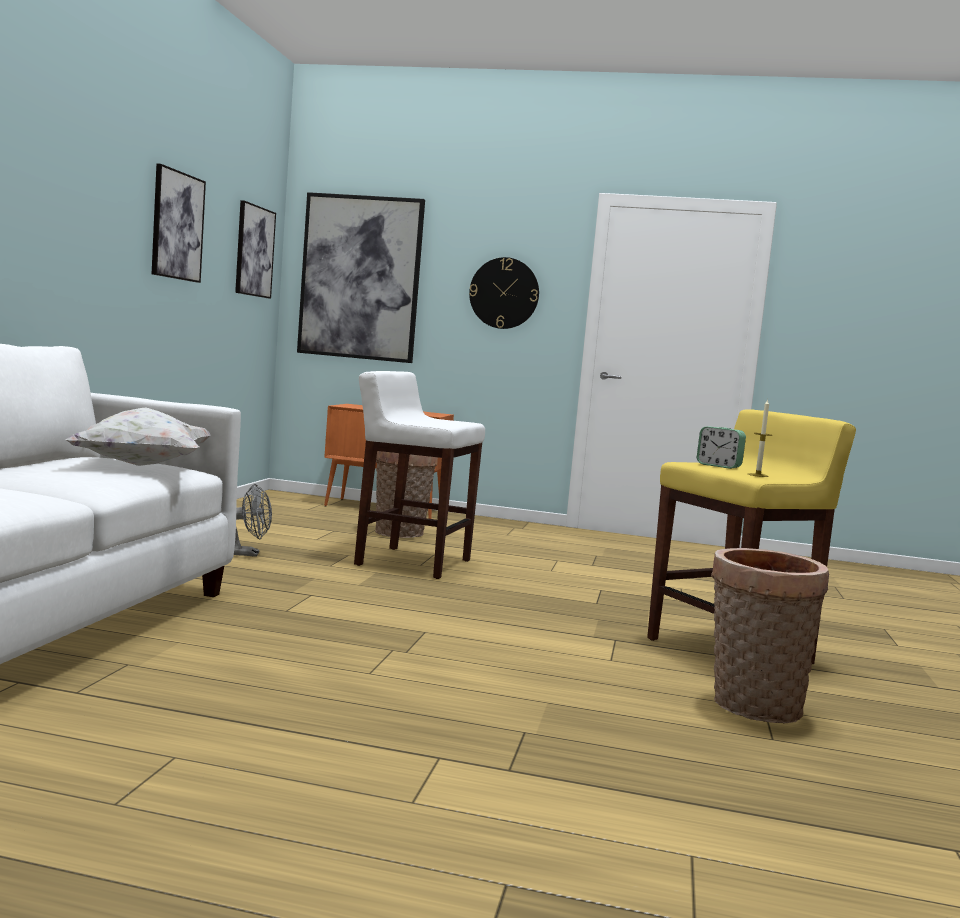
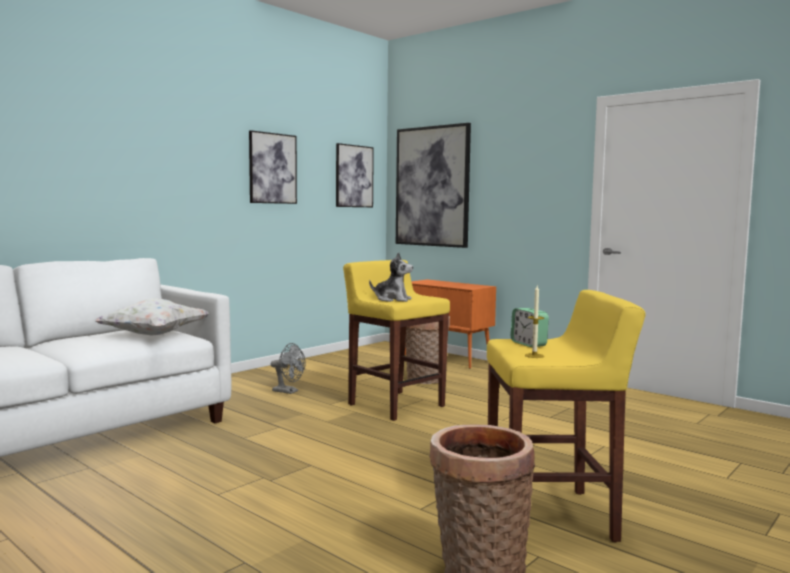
camera: 30 degrees right, 0 degrees up
white stool [354,371,485,579] -> yellow stool [343,260,450,421]
wall clock [469,257,539,329] -> none
none -> plush toy [369,252,413,302]

